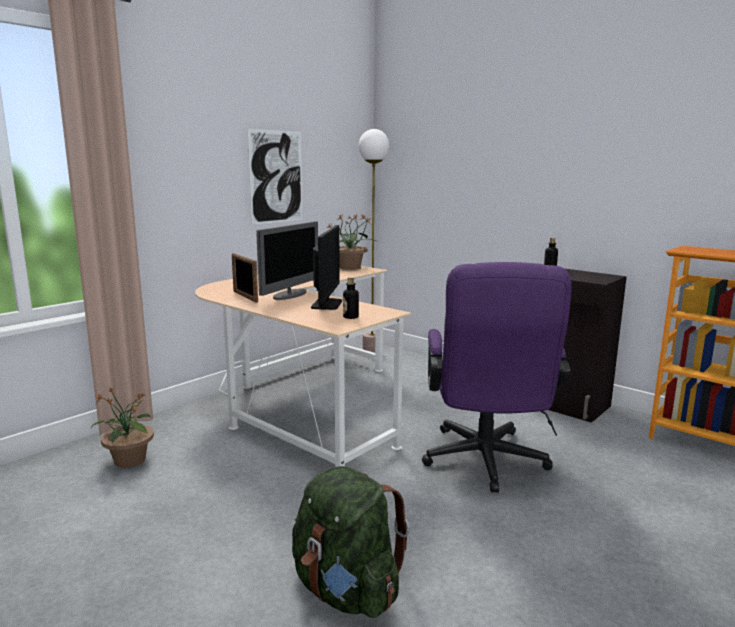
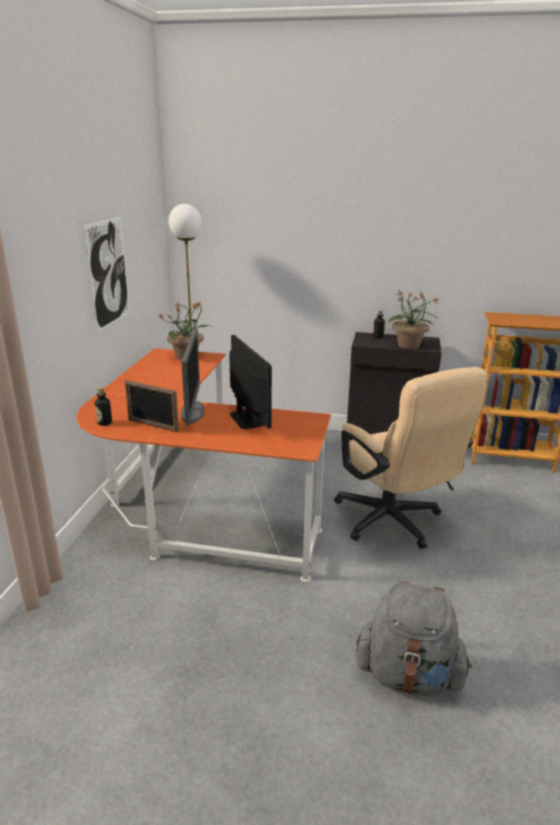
camera: 30 degrees left, 10 degrees up
potted plant [91,387,154,468] -> potted plant moved to [388,290,439,349]
beige desk [195,266,411,467] -> orange desk [77,348,331,582]
green backpack [292,466,410,618] -> grey backpack [356,582,472,696]
bottle [343,277,359,319] -> bottle moved to [95,387,112,426]
purple office chair [422,262,572,493] -> beige office chair [334,367,488,549]

